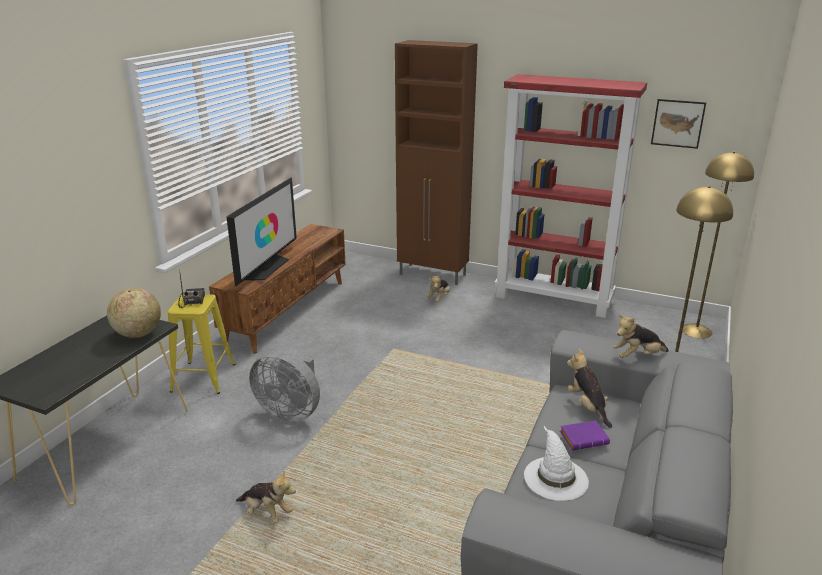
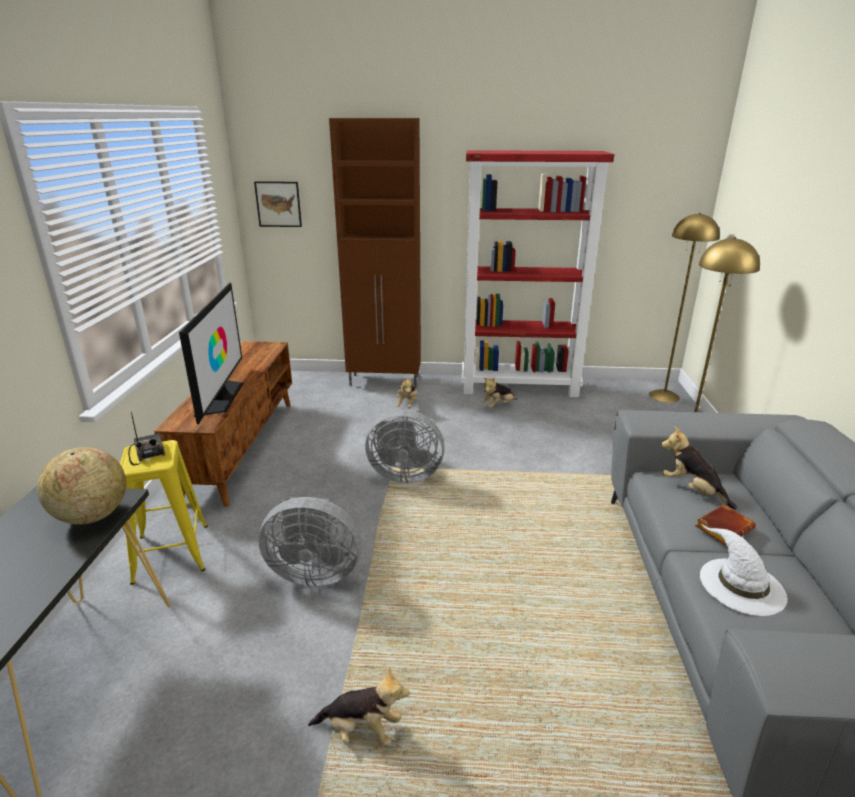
camera: 20 degrees left, 0 degrees up
purple book [560,420,610,450] -> brown book [695,504,756,546]
plush toy [613,315,669,358] -> plush toy moved to [481,377,517,408]
picture [651,99,706,149] -> picture moved to [254,181,302,227]
none -> grey fan [365,410,445,483]

